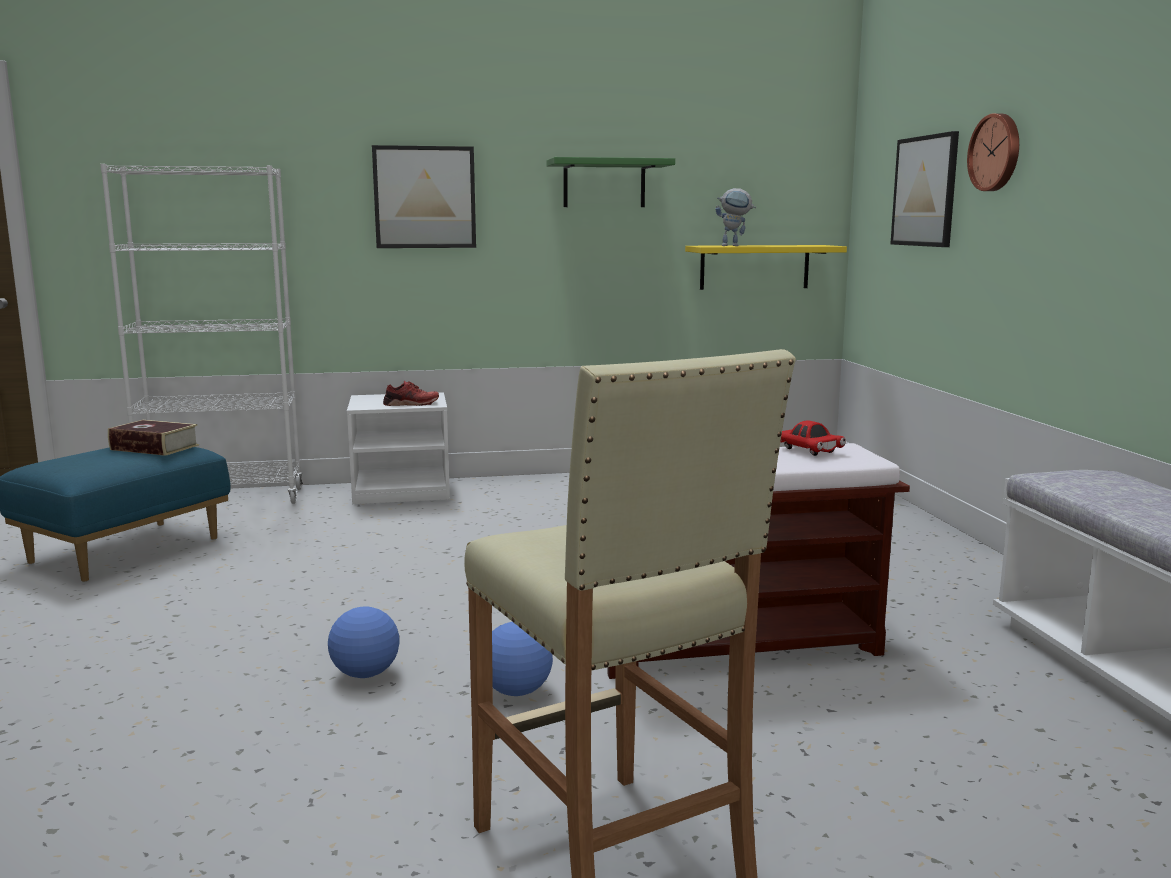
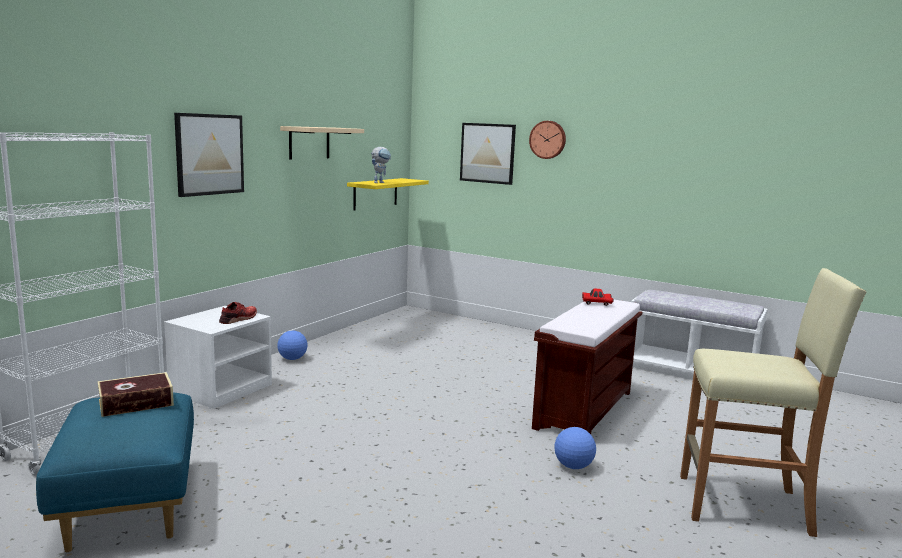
camera: 50 degrees left, 0 degrees up
football [328,606,400,678] -> football moved to [277,331,307,360]
green shelf [547,157,675,207] -> beige shelf [280,126,364,160]

